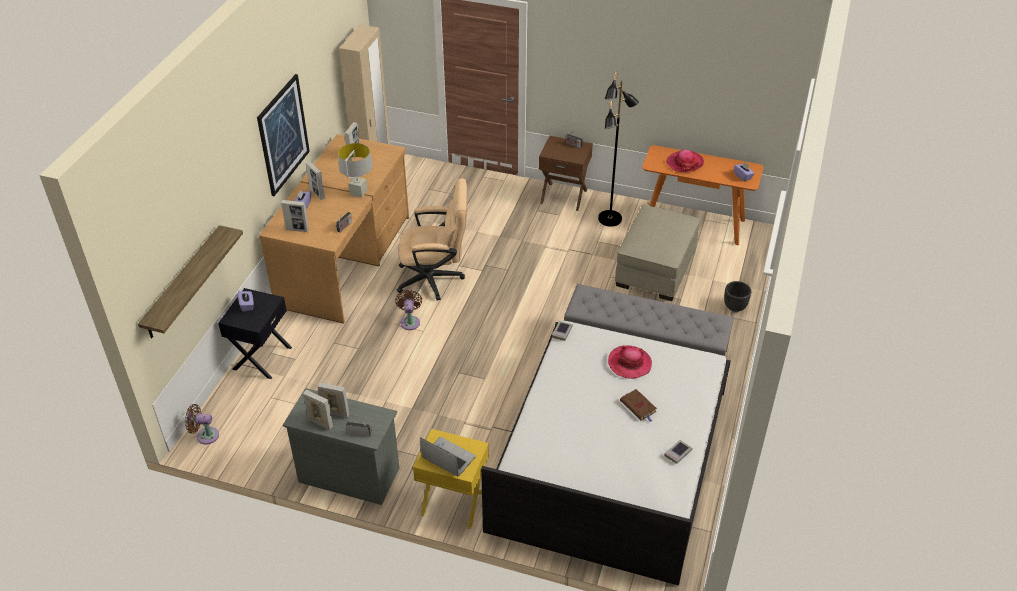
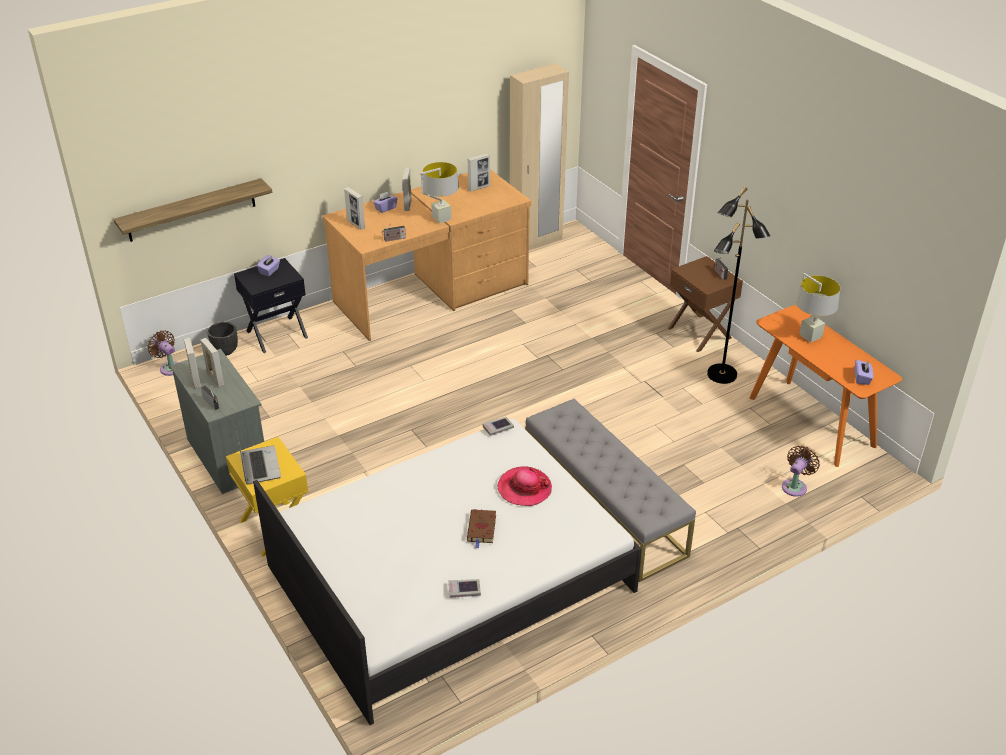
camera: 40 degrees right, 5 degrees down
picture [257,74,310,196] -> none
brown fan [395,290,422,330] -> brown fan moved to [782,446,820,497]
beige office chair [397,178,467,300] -> none
beige ottoman [614,205,700,301] -> none
hat [666,149,704,172] -> grey table lamp [796,273,840,343]
black planter [724,281,751,312] -> black planter moved to [207,322,238,356]

